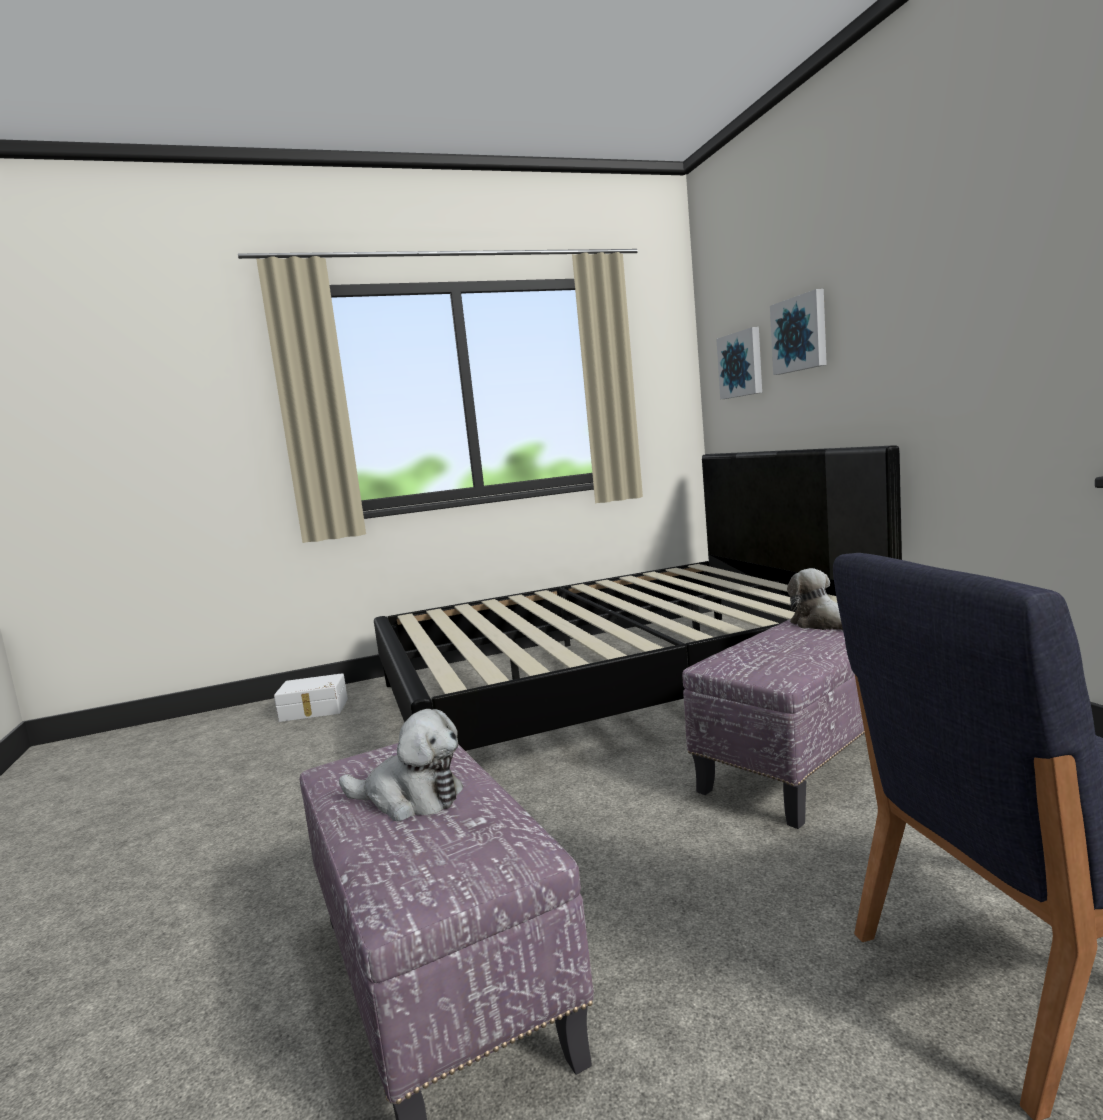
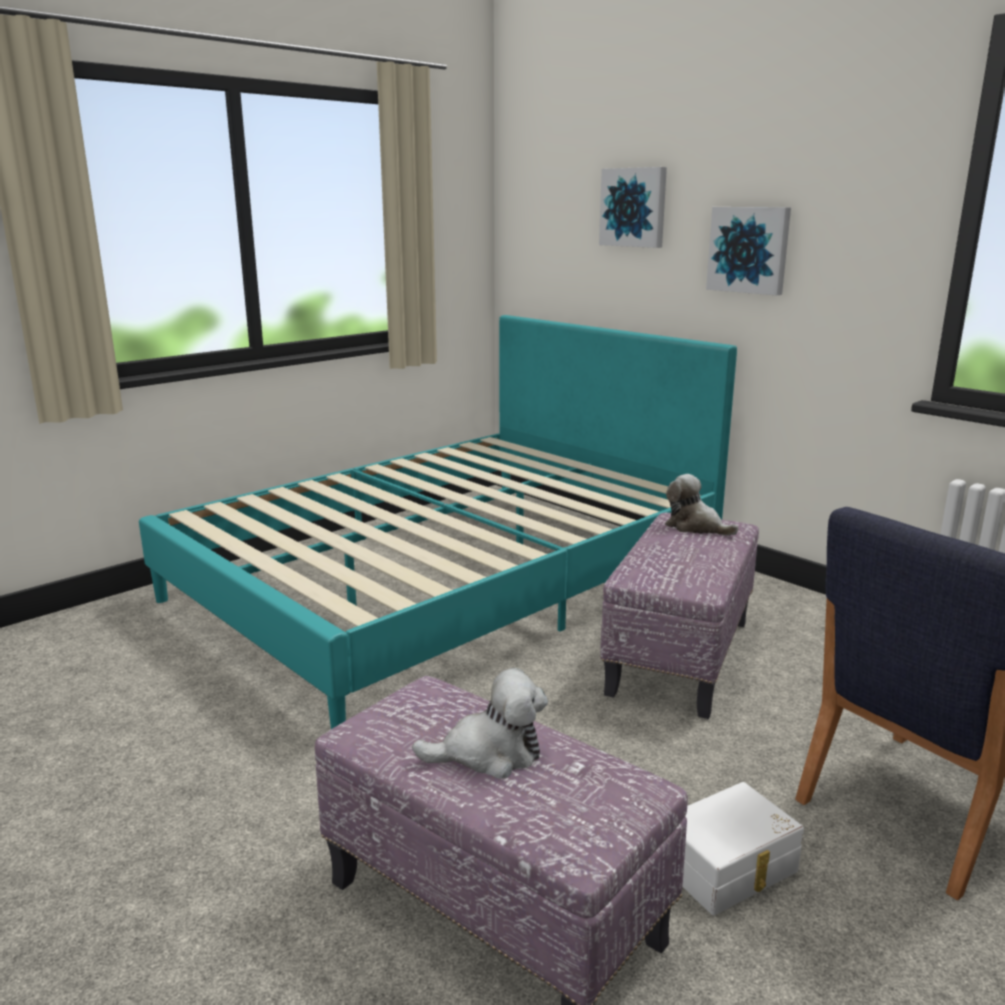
camera: 25 degrees left, 10 degrees up
white storage box [274,673,348,722] -> white storage box moved to [682,782,804,915]
black bed [374,445,902,751] -> turquoise bed [139,315,737,729]
picture [716,327,762,399] -> picture moved to [706,207,791,296]

